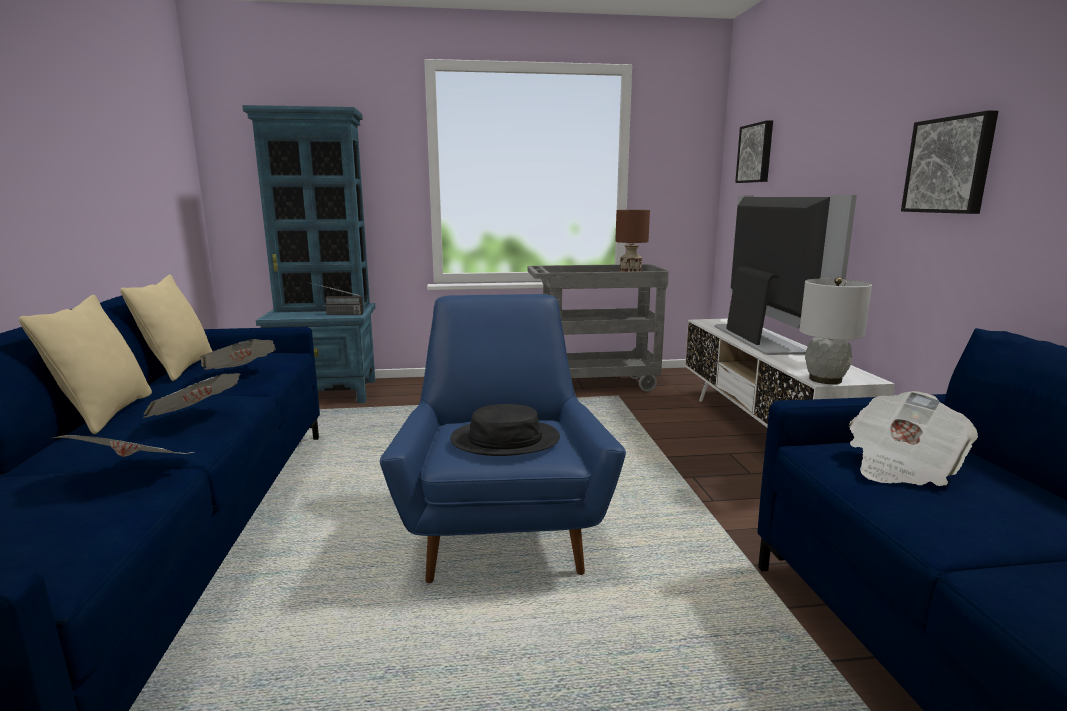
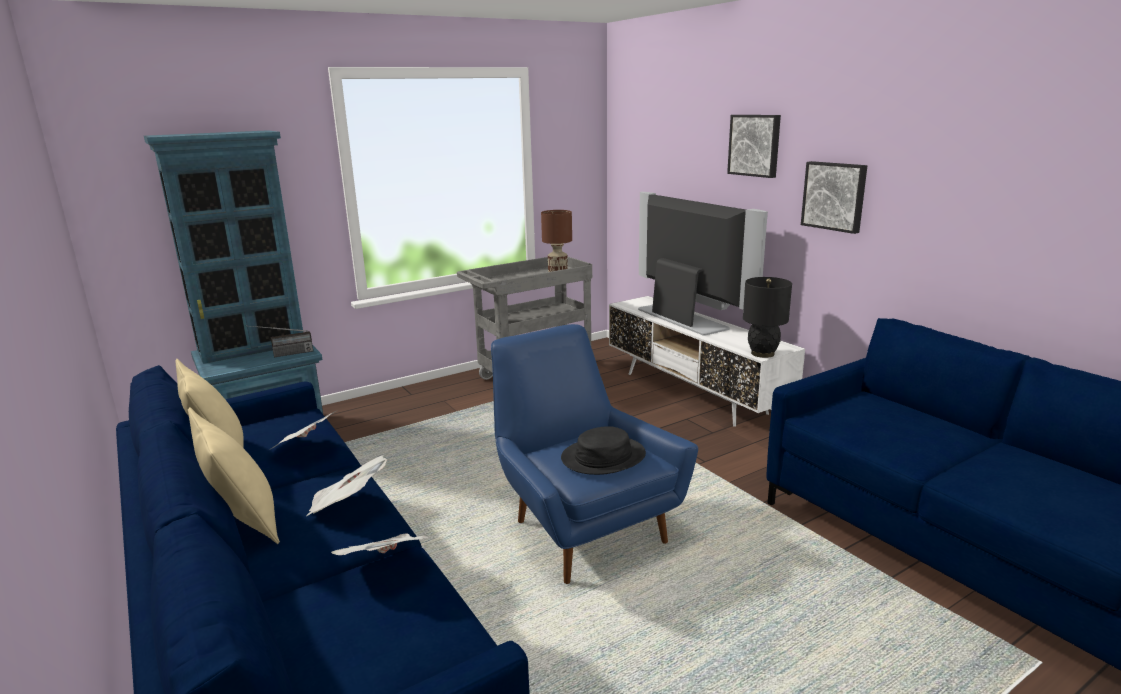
camera: 25 degrees left, 5 degrees up
picture [735,120,773,183] -> picture moved to [727,115,781,178]
white table lamp [799,277,872,384] -> black table lamp [743,277,792,358]
newspaper [849,391,978,486] -> none

